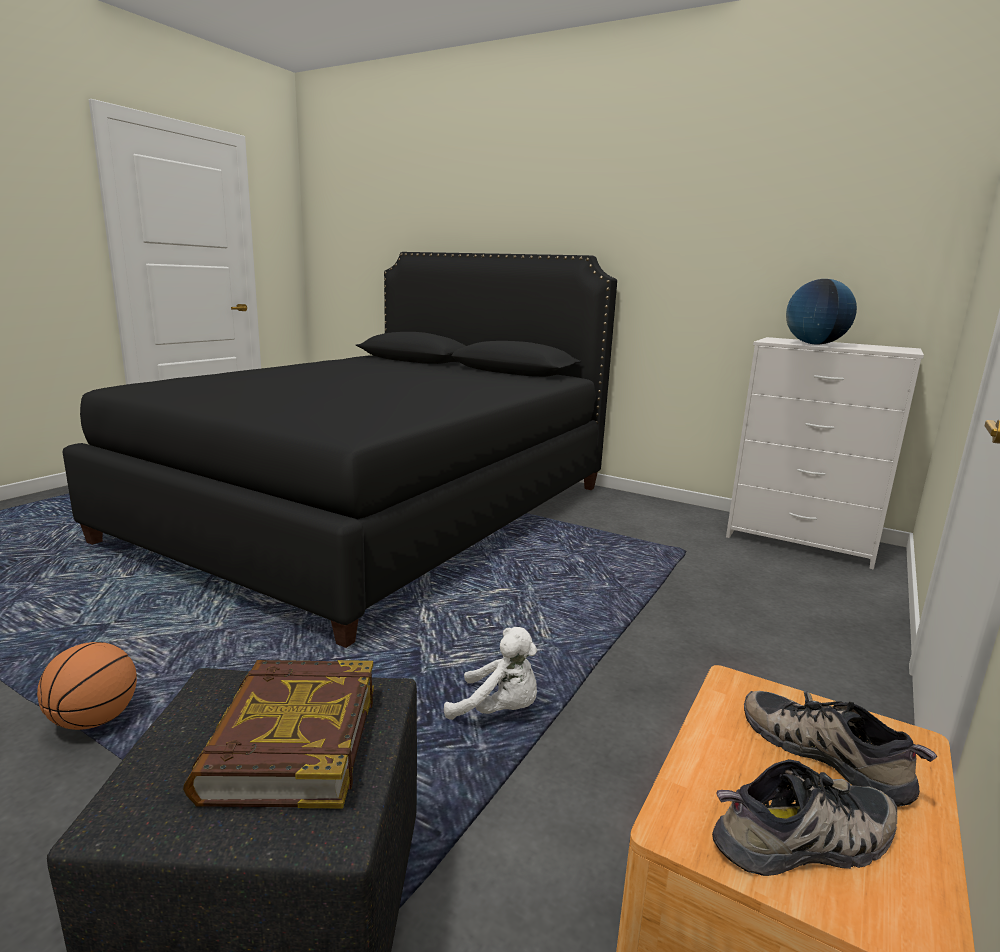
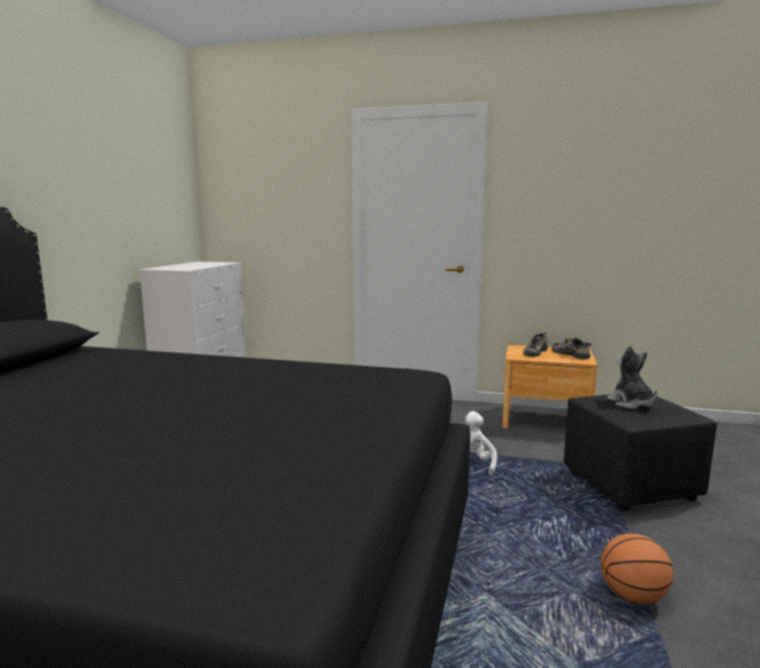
camera: 105 degrees left, 5 degrees down
book [183,660,374,808] -> plush toy [607,346,657,409]
globe [786,279,857,345] -> none

